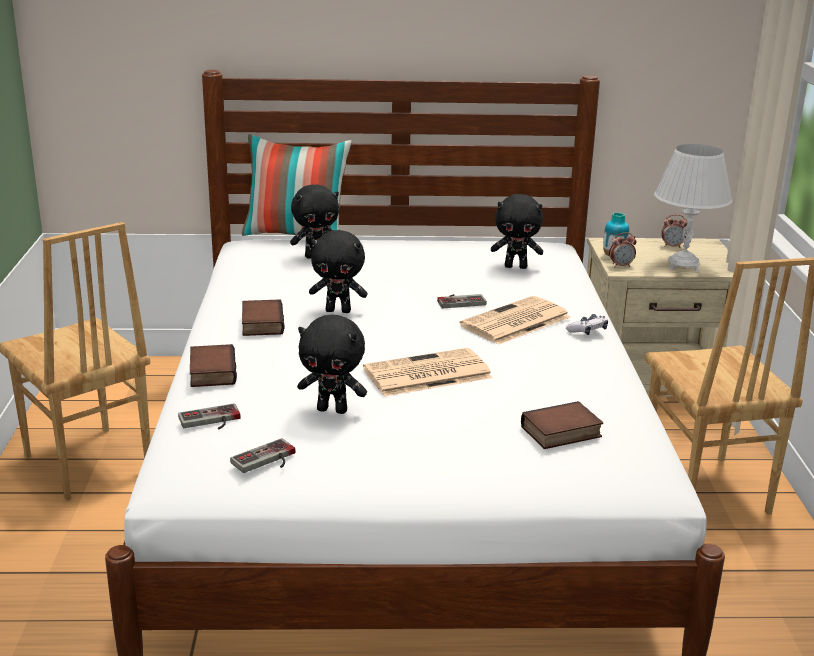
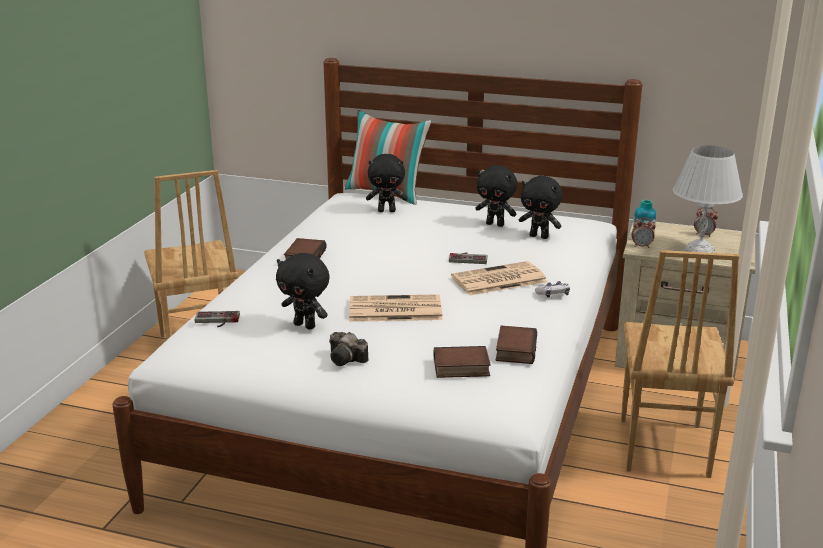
camera: 20 degrees right, 0 degrees up
book [190,344,237,387] -> book moved to [496,326,537,364]
game controller [230,438,296,473] -> none
black plush toy [309,230,367,313] -> black plush toy moved to [475,165,517,227]
none -> camera [329,332,369,366]

